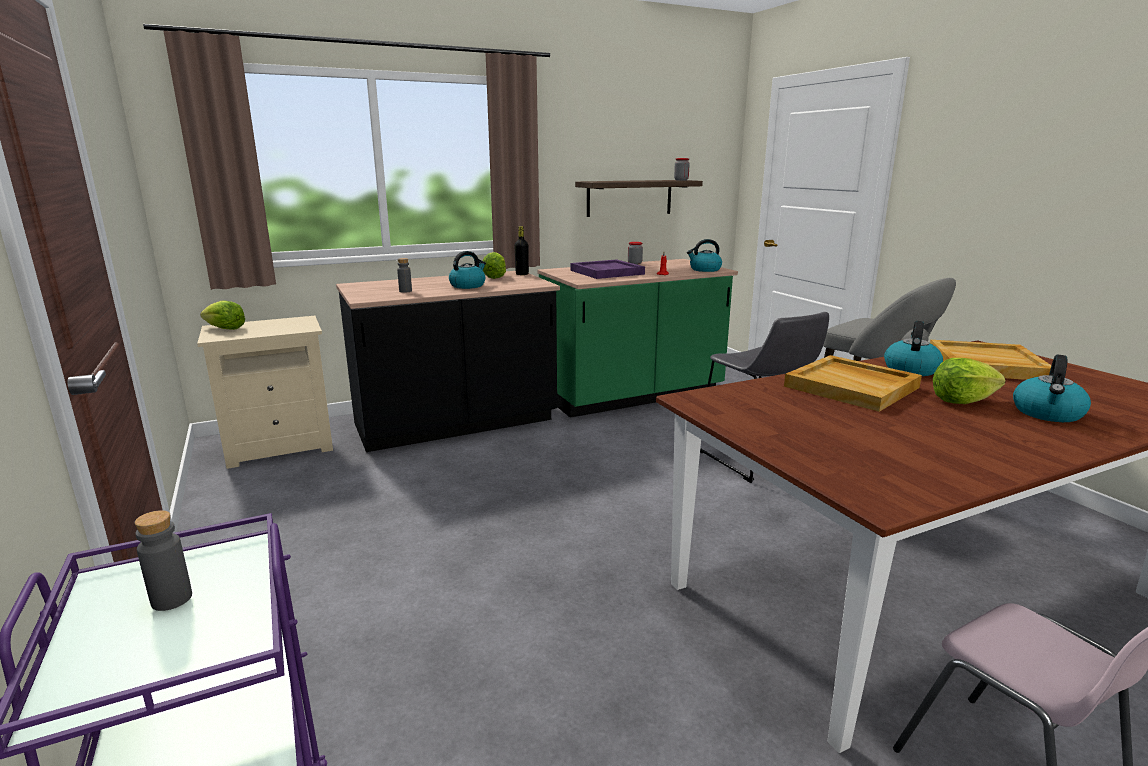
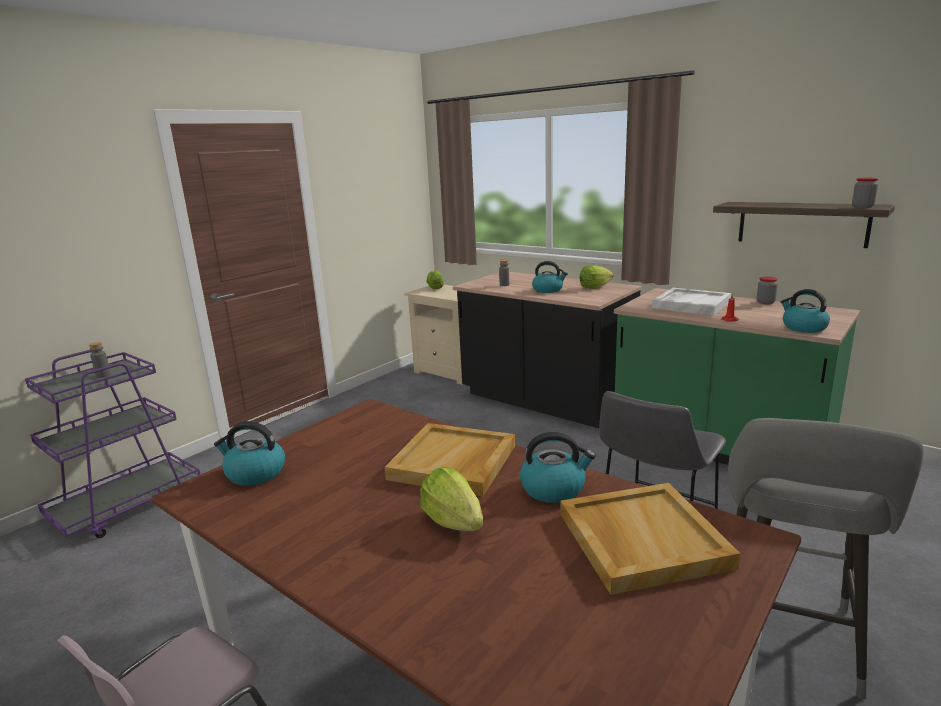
camera: 65 degrees right, 0 degrees up
black bottle [514,226,529,275] -> none
purple tray [570,259,645,279] -> white tray [652,288,732,316]
kettle [1013,355,1091,422] -> kettle moved to [214,421,285,486]

